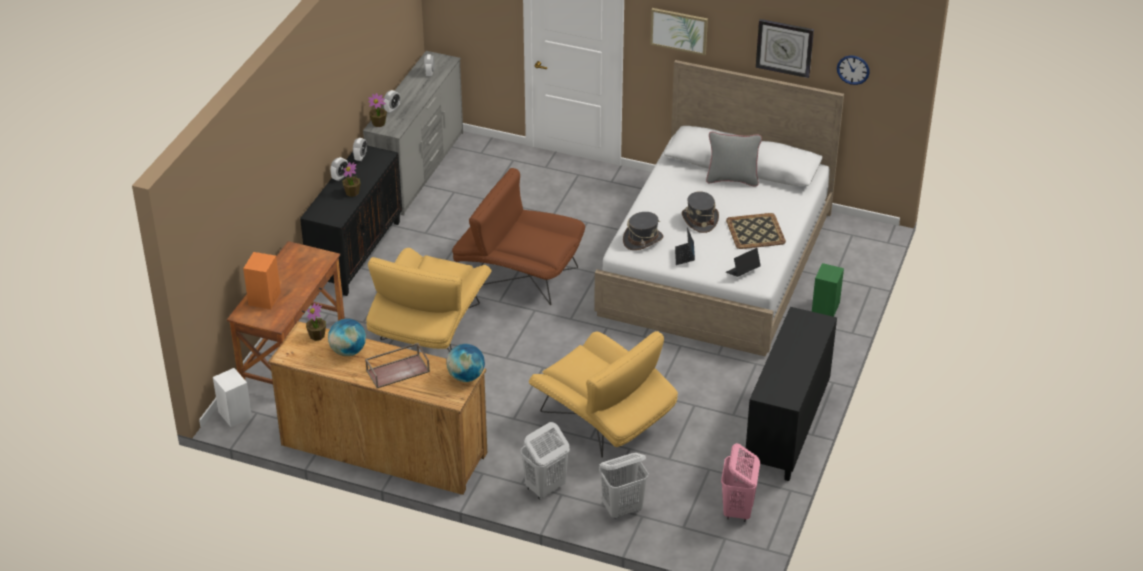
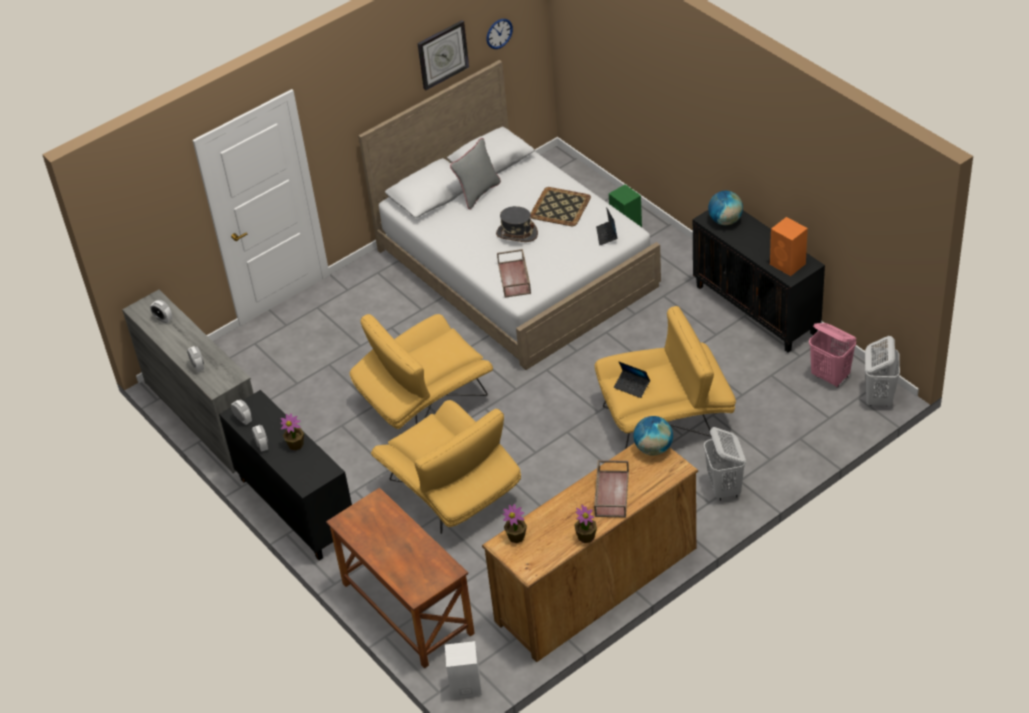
camera: 55 degrees left, 5 degrees up
orange speaker [243,252,281,309] -> orange speaker moved to [770,217,808,276]
globe [328,319,366,356] -> globe moved to [708,191,743,225]
potted plant [368,93,387,127] -> potted plant moved to [574,504,597,543]
brown armchair [452,168,585,305] -> yellow armchair [350,314,493,429]
white laundry basket [599,453,648,518] -> white laundry basket moved to [865,336,900,406]
grey hat [623,212,663,250] -> brown tray [497,249,531,298]
picture [650,8,708,56] -> none
laptop [675,227,695,265] -> laptop moved to [614,362,650,398]

